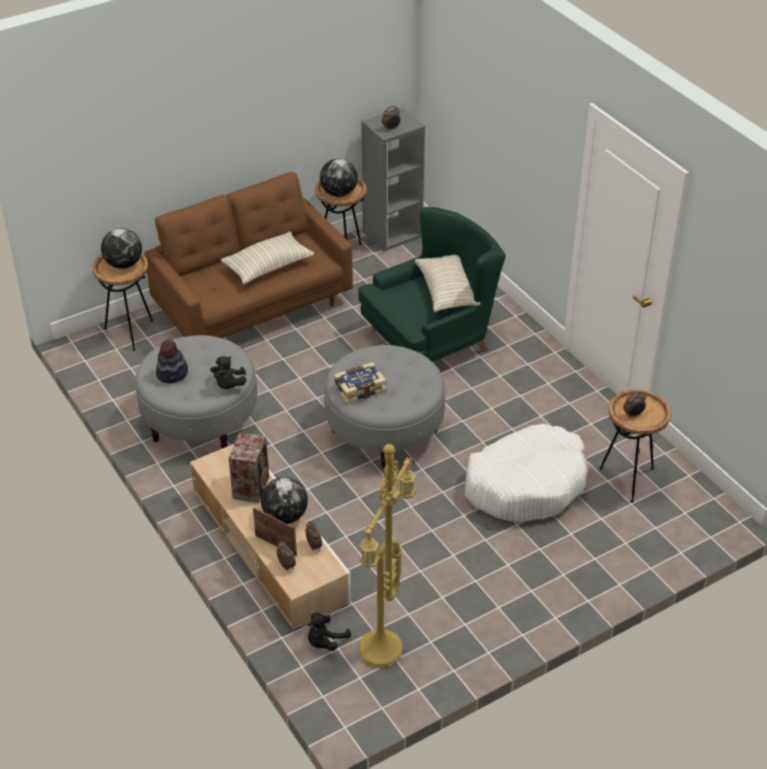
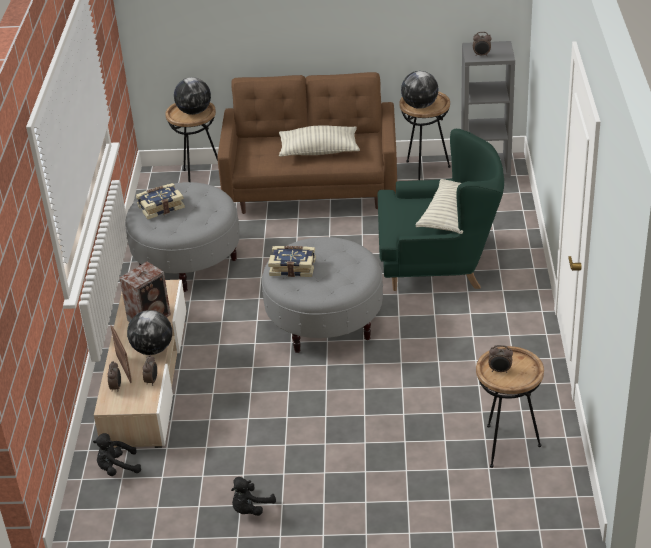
camera: 35 degrees right, 5 degrees down
hat [156,339,188,383] -> book [136,183,185,219]
black plush toy [210,356,246,389] -> black plush toy moved to [231,477,276,516]
yellow floor lamp [359,444,417,668] -> none
white dog bed [465,424,588,522] -> none

